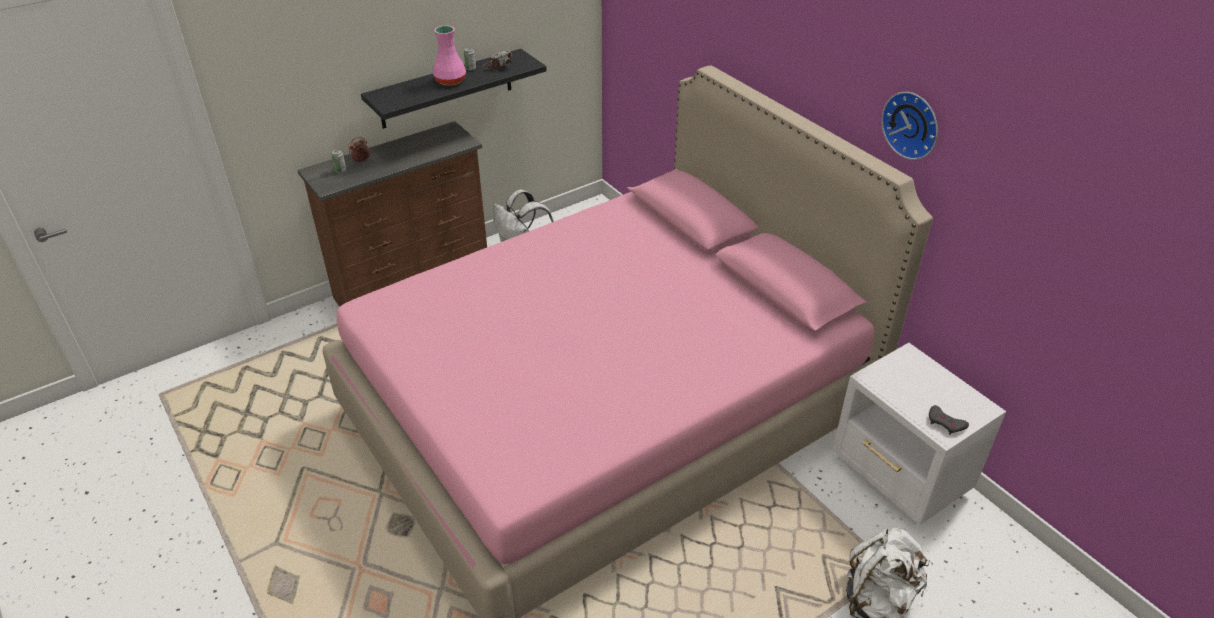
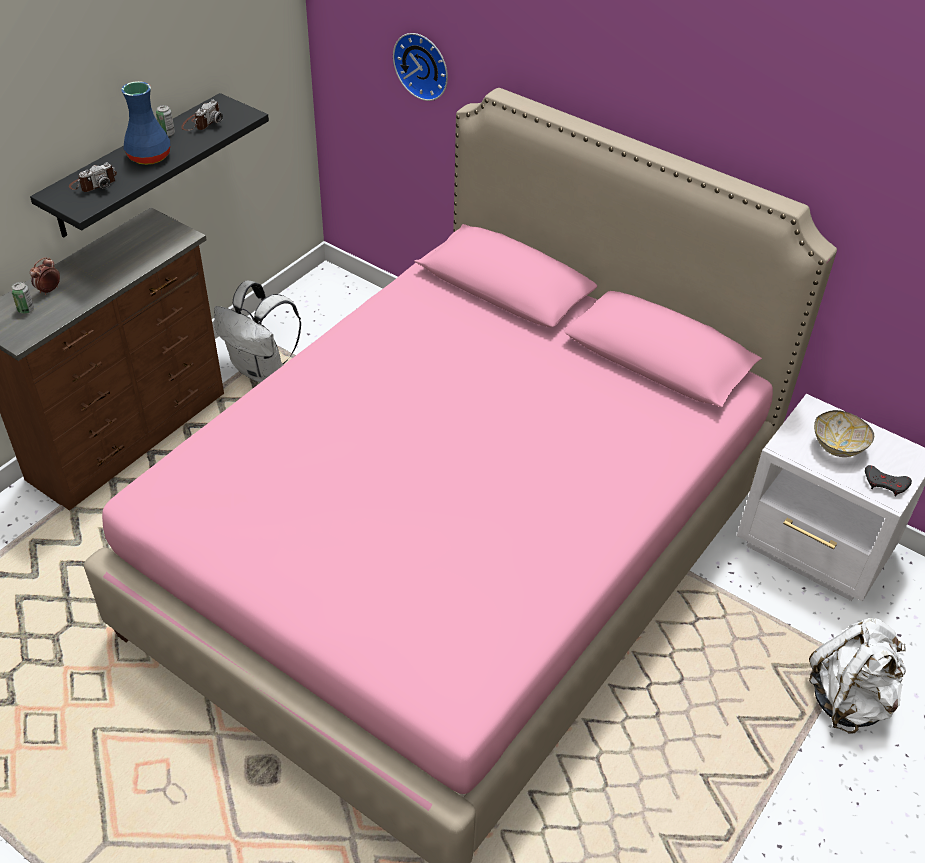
camera: 20 degrees left, 5 degrees up
pink vase [433,25,466,86] -> blue vase [121,81,170,165]
wall clock [881,92,938,160] -> wall clock moved to [393,33,448,101]
none -> camera [69,163,117,192]
none -> bowl [814,410,874,457]

